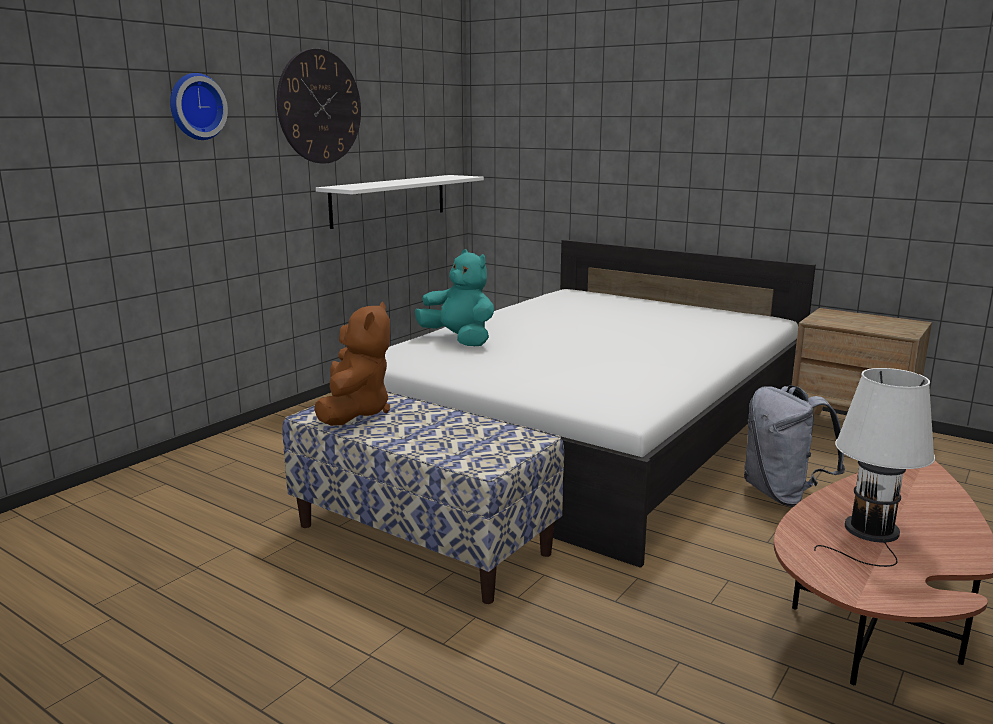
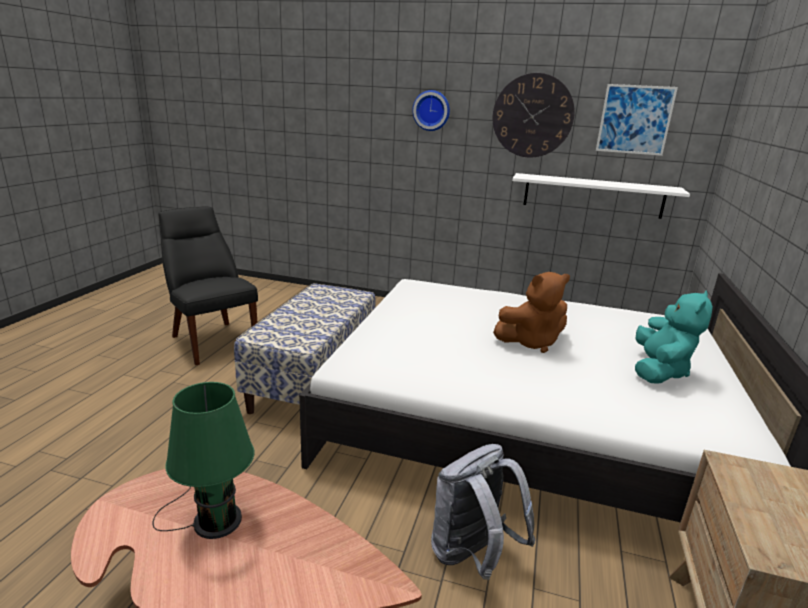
camera: 70 degrees right, 5 degrees up
brown plush toy [314,302,390,426] -> brown plush toy moved to [493,272,570,353]
turquoise plush toy [415,249,494,346] -> turquoise plush toy moved to [635,290,713,384]
white table lamp [814,368,935,567] -> green table lamp [153,382,254,539]
none -> black chair [158,207,258,365]
none -> picture [596,84,678,156]

